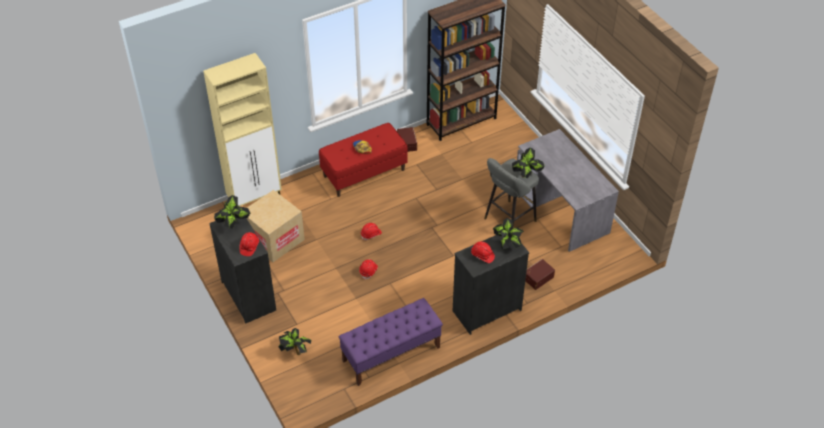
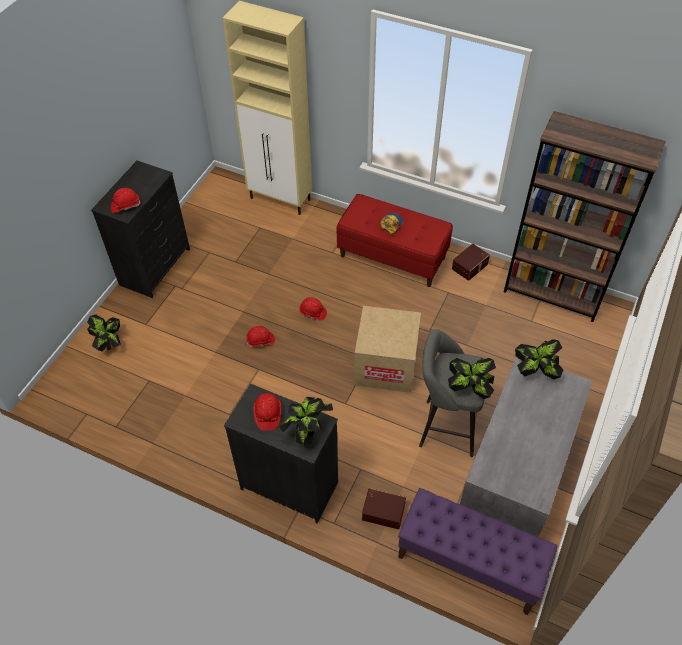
camera: 55 degrees right, 5 degrees up
potted plant [214,195,250,229] -> potted plant moved to [515,339,564,380]
cardboard box [247,190,305,262] -> cardboard box moved to [354,306,421,393]
purple bench [339,298,443,386] -> purple bench moved to [398,488,557,615]

